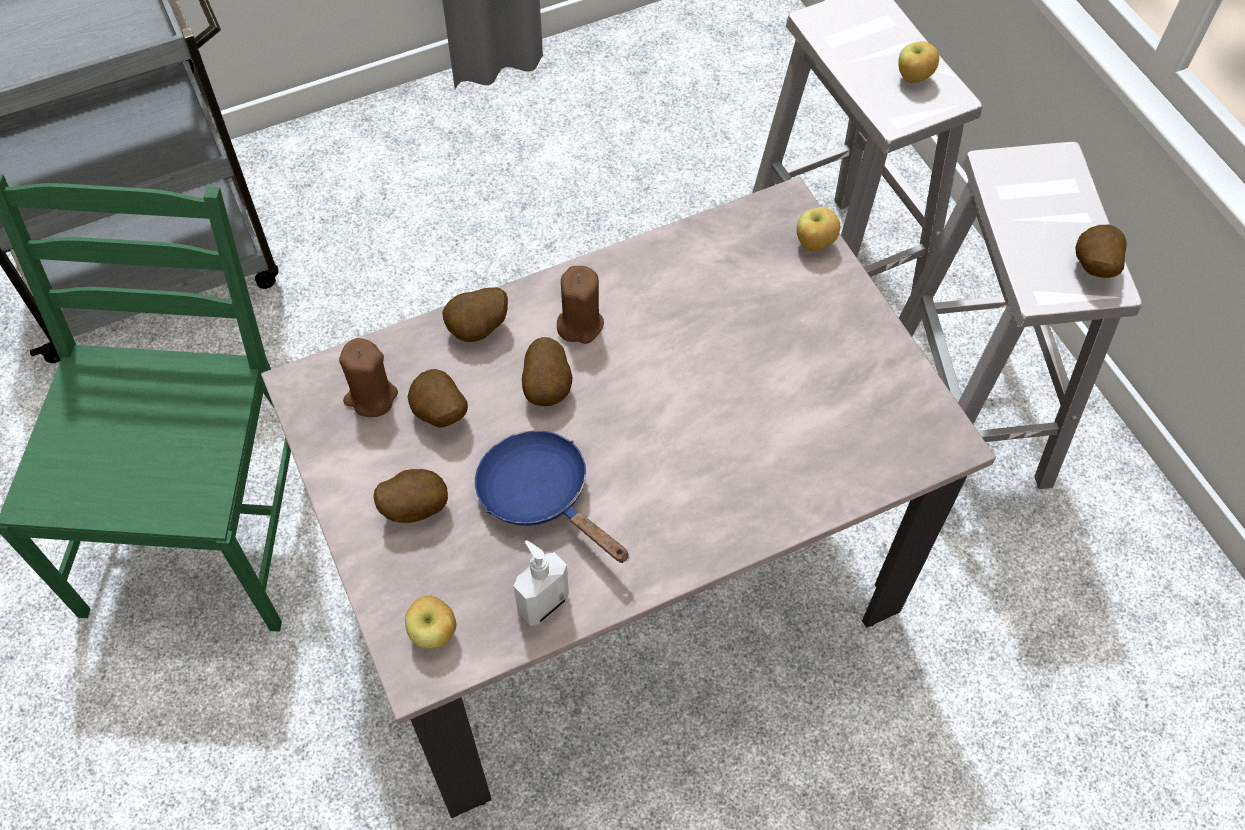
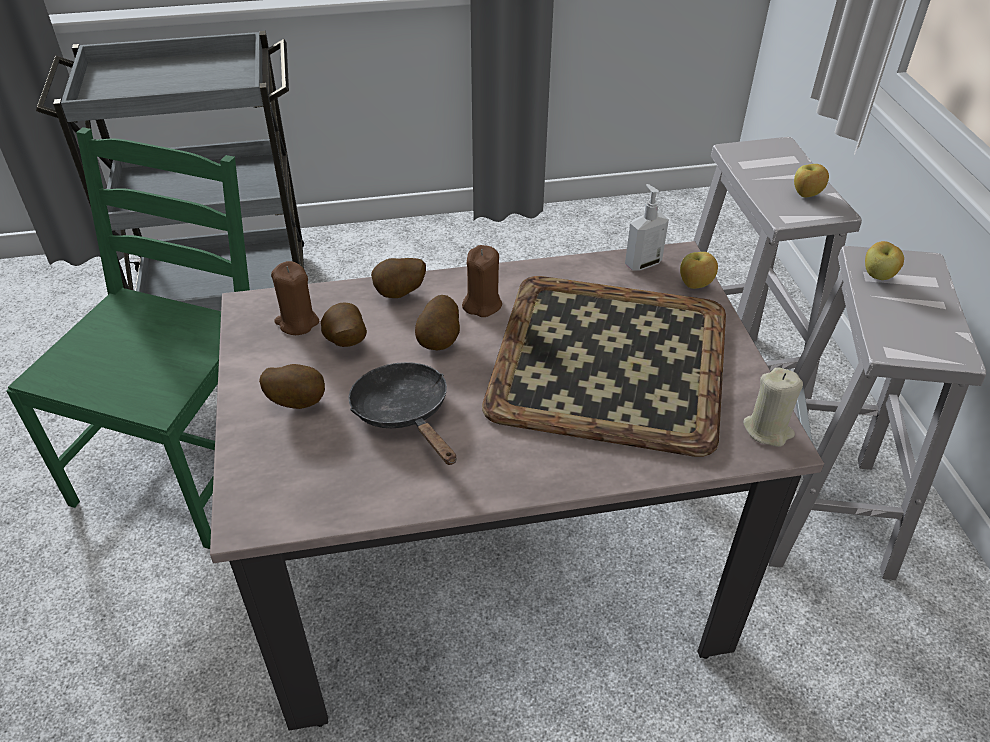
camera: 15 degrees right, 15 degrees down
apple [405,596,456,649] -> apple moved to [865,241,904,280]
blue frying pan [475,430,629,563] -> black frying pan [348,362,457,465]
soap dispenser [514,540,569,626] -> soap dispenser moved to [625,184,669,271]
potato [1075,225,1126,278] -> none
none -> tray [482,276,726,457]
none -> beige candle [743,367,803,447]

